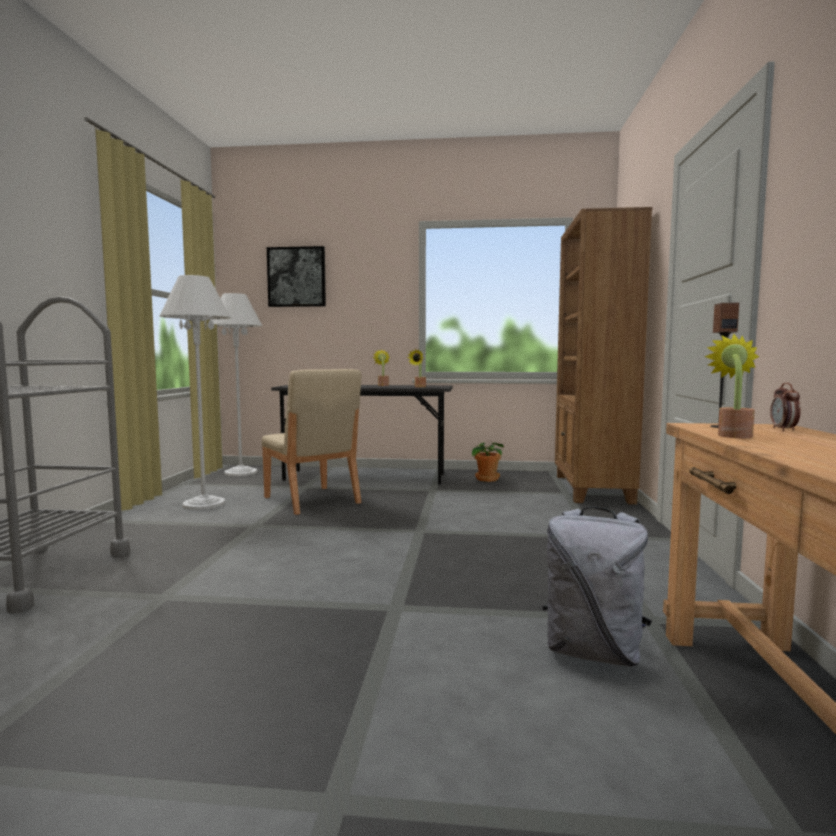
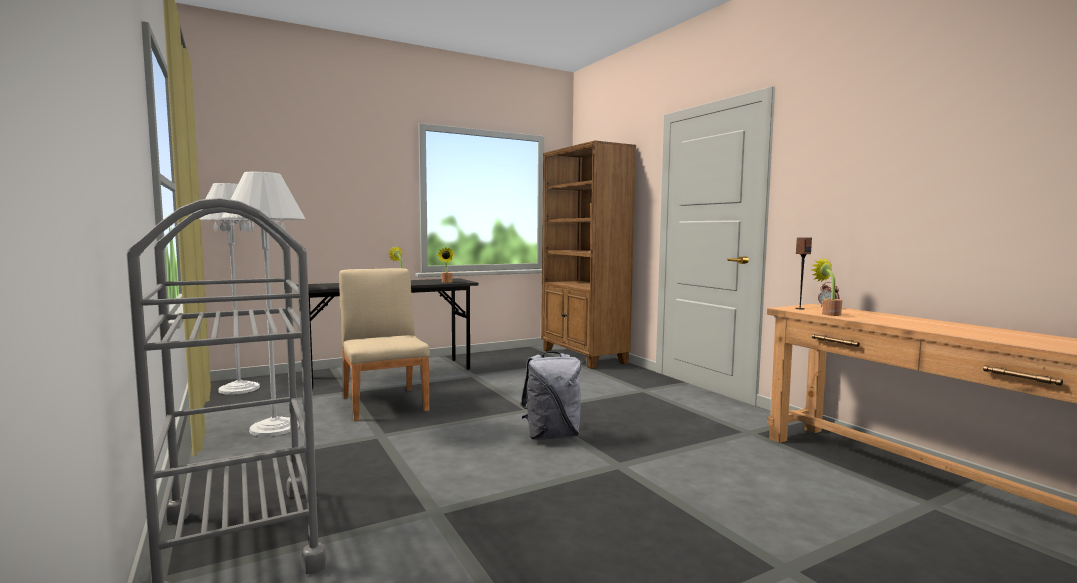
camera: 35 degrees left, 0 degrees up
beige chair [262,369,362,515] -> beige chair turned 135 degrees counterclockwise [339,268,430,421]
picture [267,246,326,307] -> none
potted plant [472,442,504,482] -> none
grey backpack [542,507,652,666] -> grey backpack moved to [520,351,581,440]

